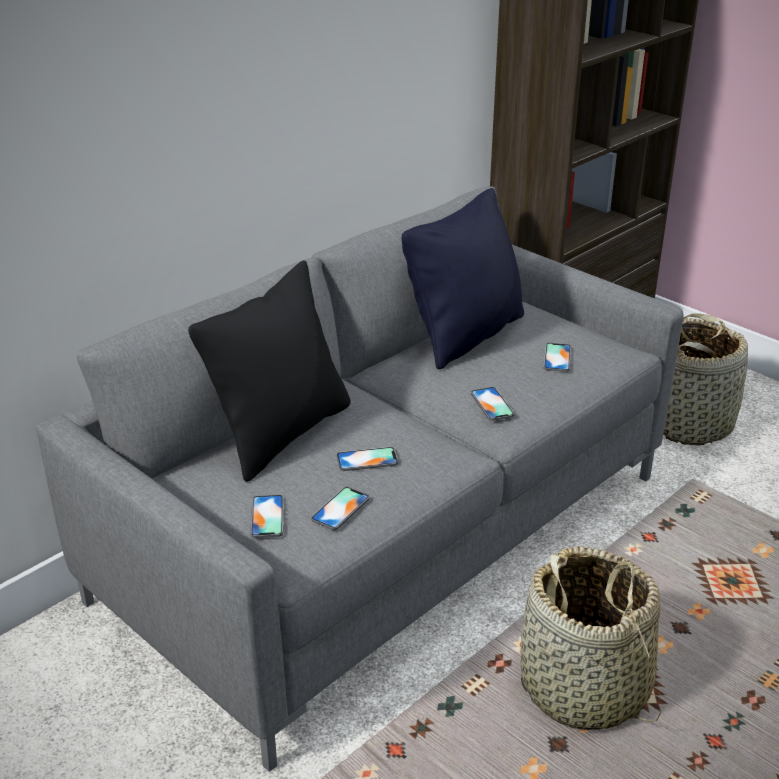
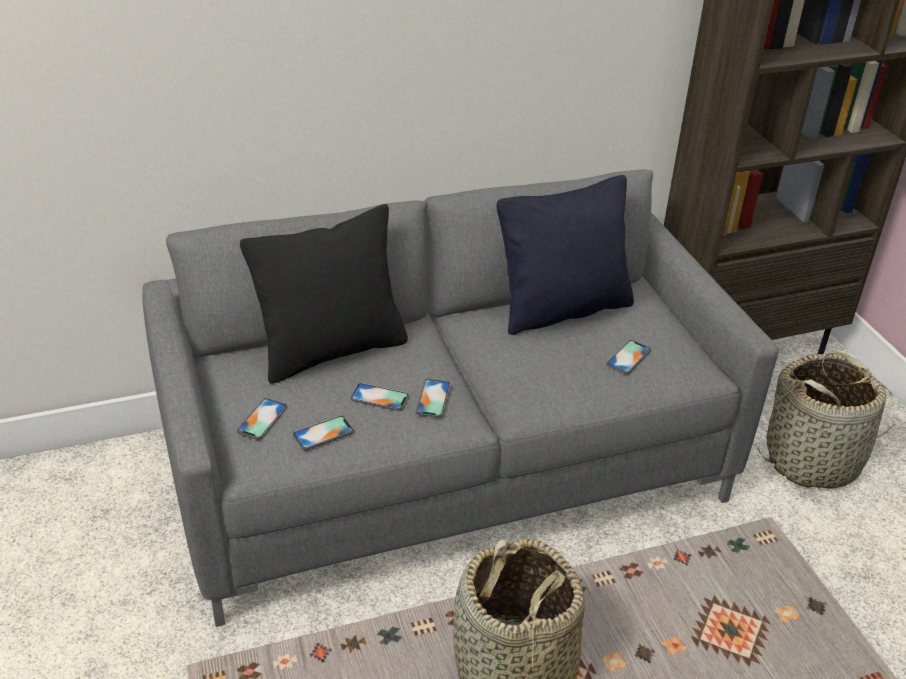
camera: 25 degrees right, 5 degrees up
phone [471,387,514,421] -> phone moved to [416,379,450,418]

